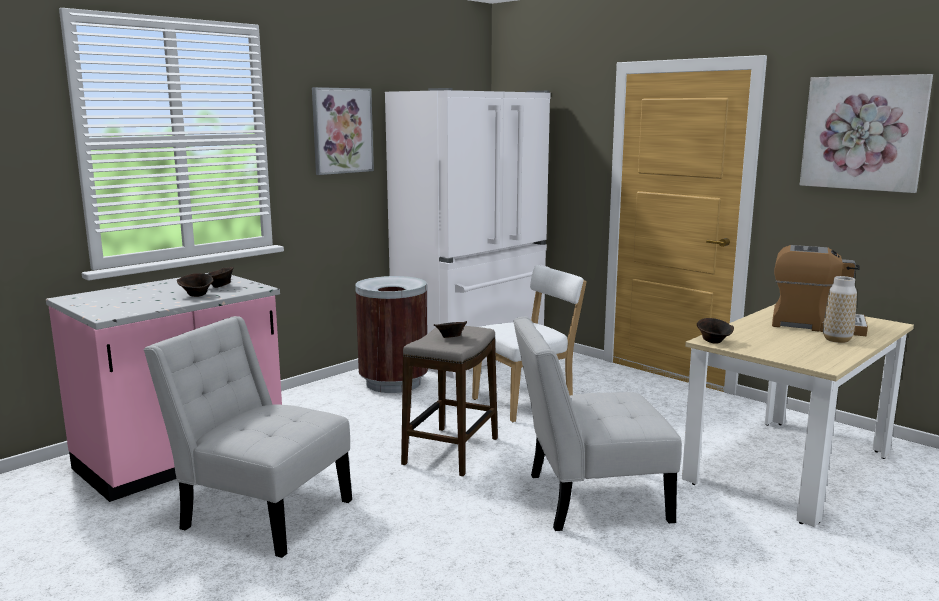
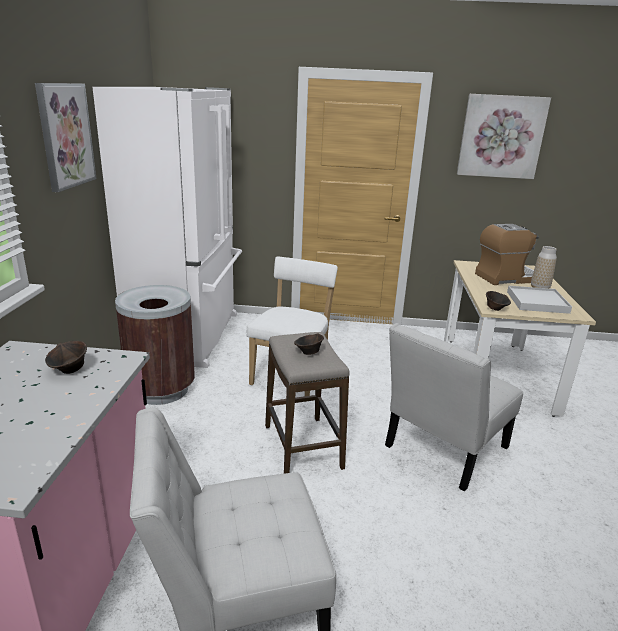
camera: 40 degrees left, 10 degrees up
brown bowl [177,273,214,297] -> none
none -> white tray [507,286,572,314]

